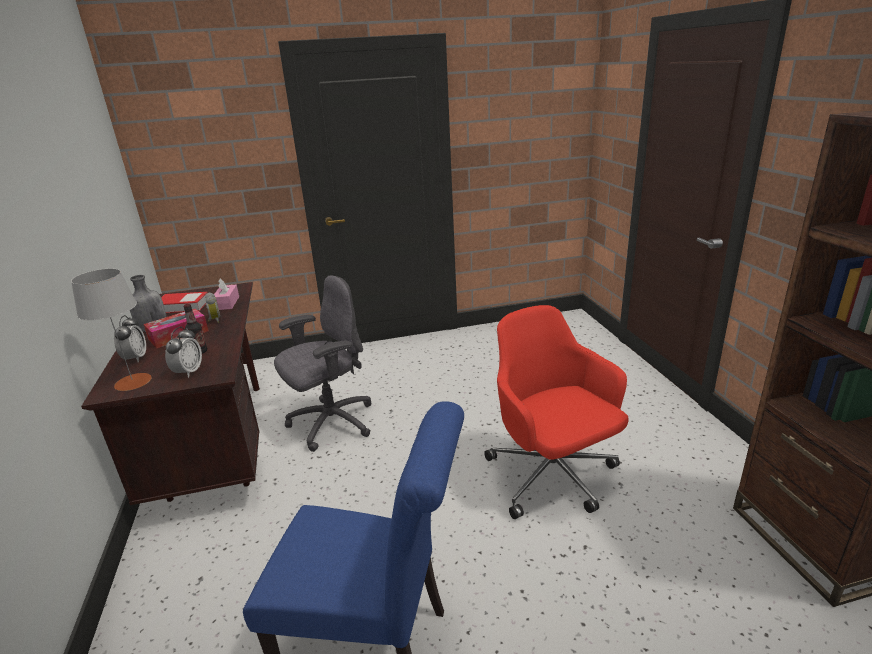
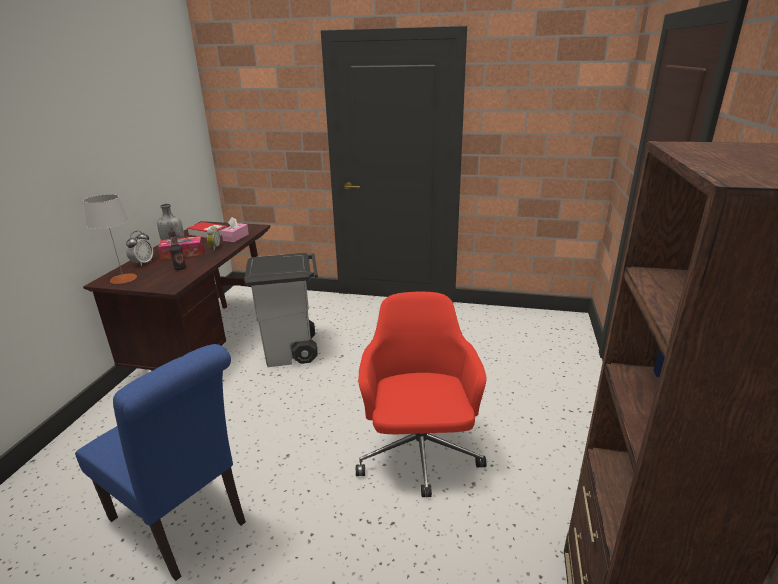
camera: 25 degrees right, 0 degrees up
alarm clock [165,327,202,378] -> none
grey office chair [274,275,372,452] -> grey trash can [244,253,318,367]

